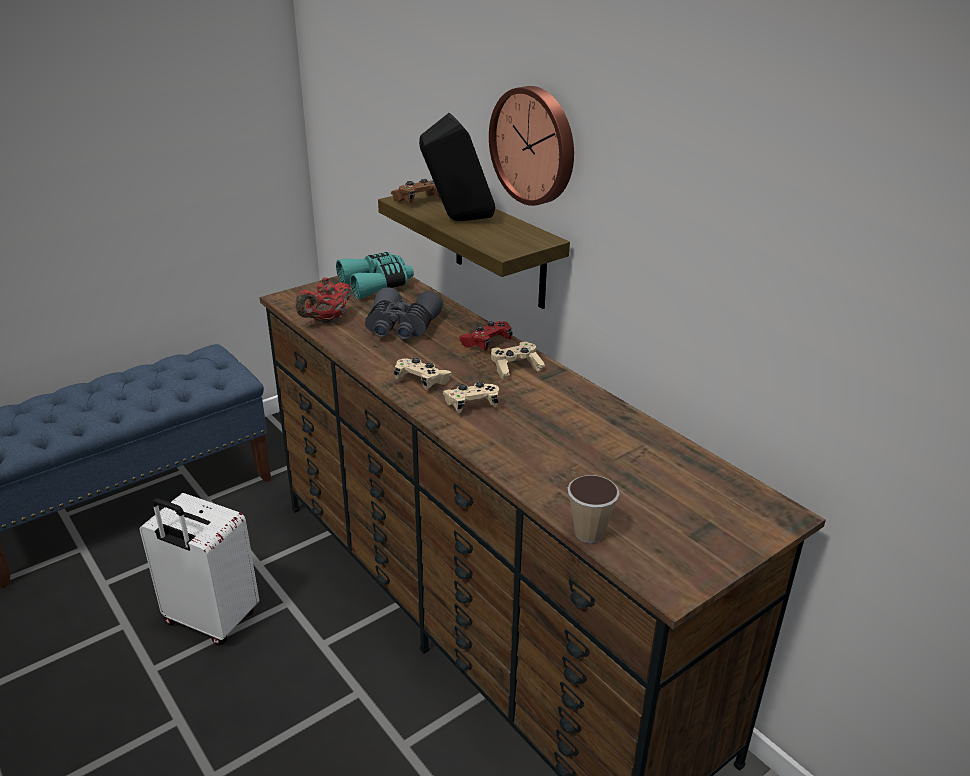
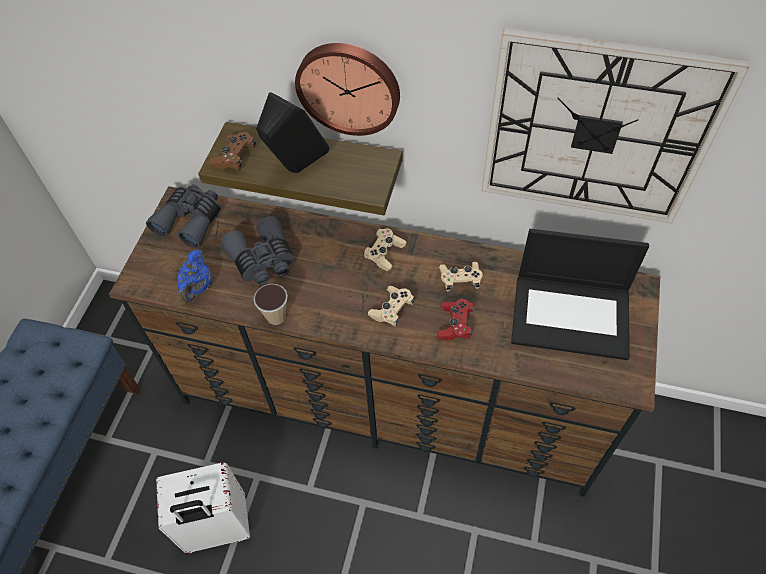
camera: 35 degrees left, 25 degrees up
red teapot [295,278,352,323] -> blue teapot [177,249,212,304]
turquoise binoculars [336,252,414,299] -> grey binoculars [146,184,221,248]
beige game controller [394,358,452,390] -> beige game controller moved to [439,262,483,291]
red game controller [459,321,513,351] -> red game controller moved to [437,299,474,340]
cup [568,475,620,543] -> cup moved to [254,284,288,325]
none -> wall clock [482,28,749,223]
none -> laptop [511,229,649,360]

